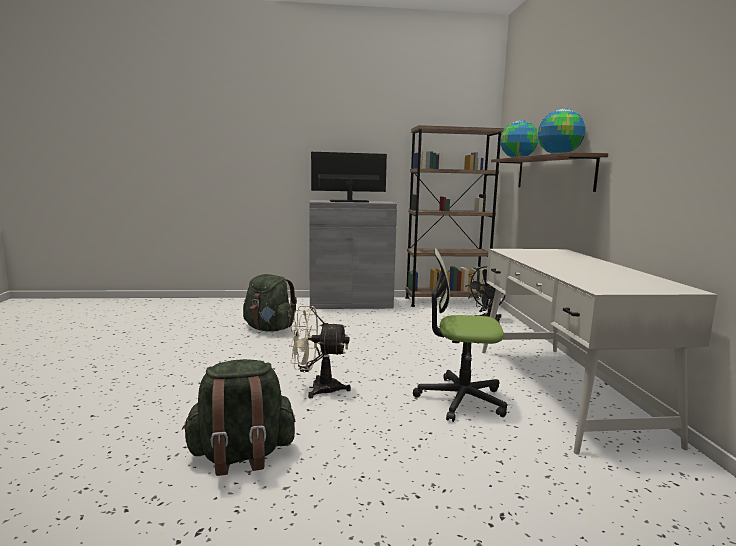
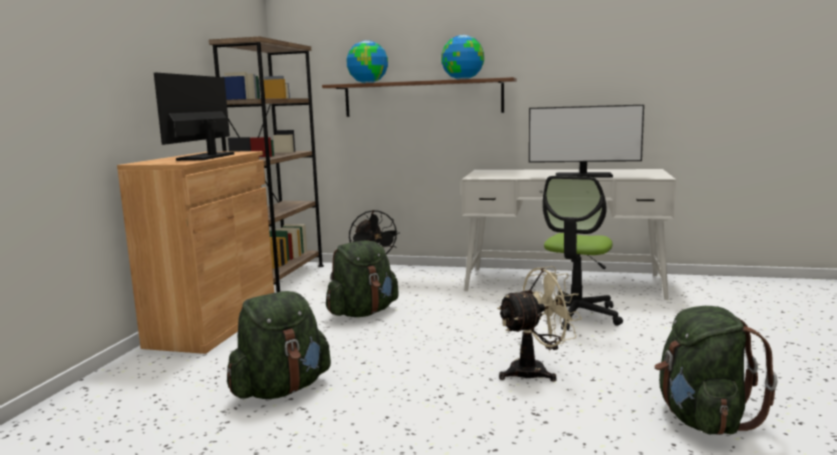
camera: 70 degrees left, 0 degrees up
beige fan [289,306,351,398] -> beige fan turned 135 degrees counterclockwise [497,266,582,382]
grey cabinet [309,200,397,309] -> brown cabinet [117,151,274,354]
none -> green backpack [326,240,399,317]
none -> monitor [529,105,644,178]

